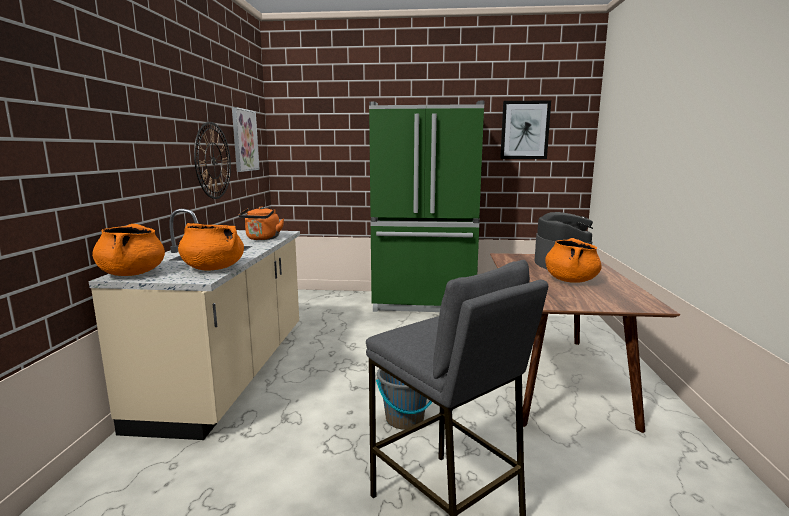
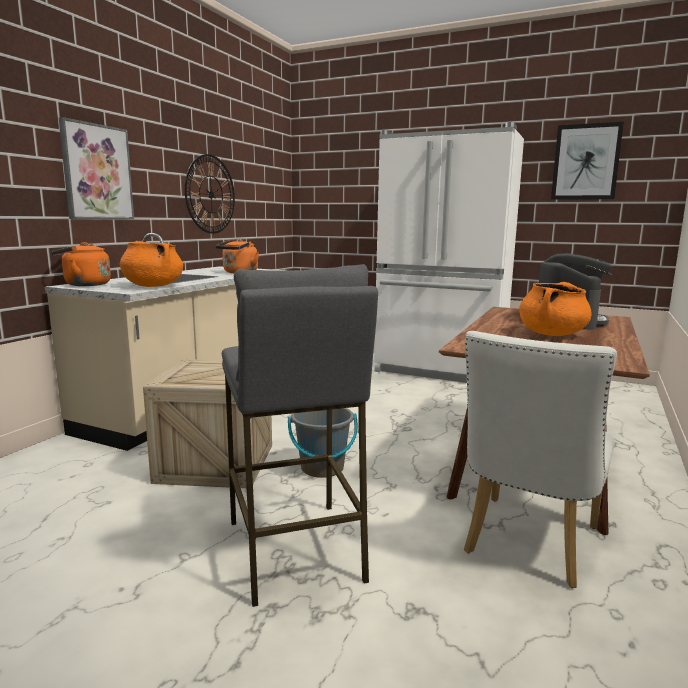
camera: 20 degrees right, 0 degrees up
orange cooking pot [92,224,165,276] -> orange kettle [51,242,111,286]
picture [232,107,260,172] -> picture moved to [59,117,134,220]
green fridge [369,101,485,312] -> white fridge [374,122,524,383]
none -> crate [143,359,272,488]
none -> white chair [464,331,617,588]

